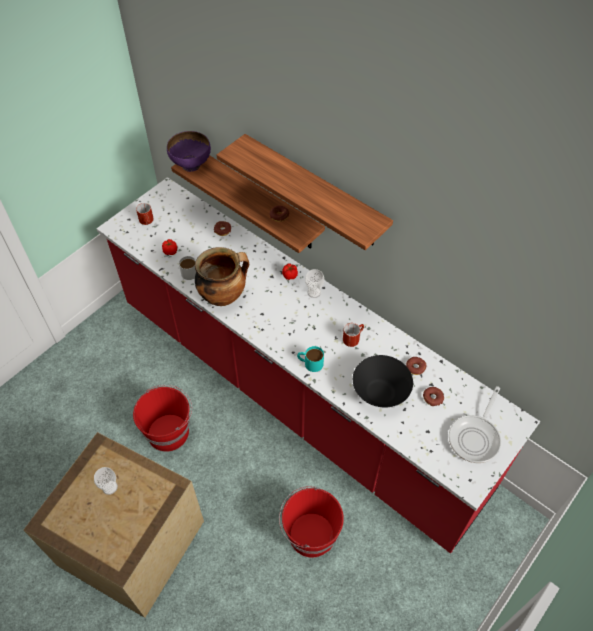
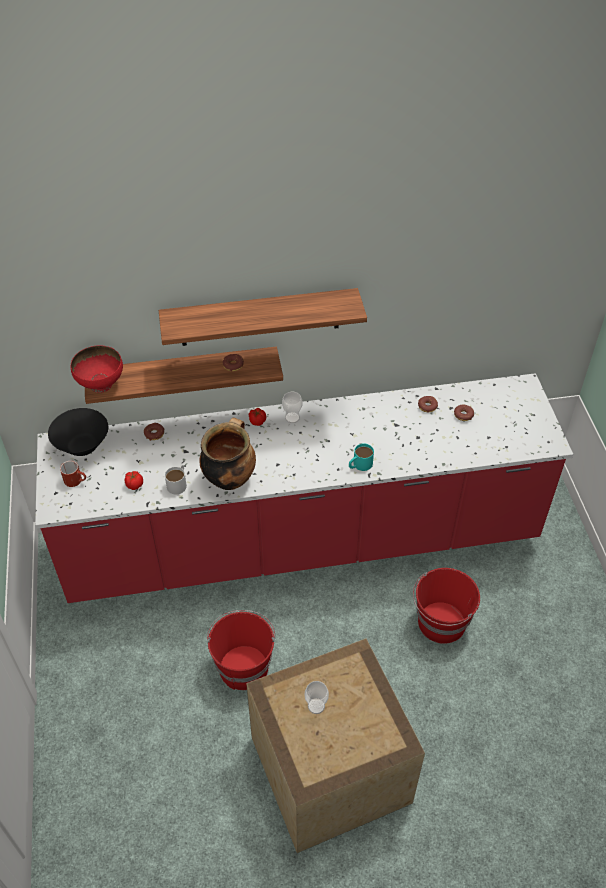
camera: 50 degrees left, 5 degrees down
purple bowl [167,131,211,172] -> red bowl [71,345,123,393]
red mug [343,323,364,347] -> none
black bowl [353,355,413,408] -> black bowl moved to [48,408,108,456]
frying pan [449,386,501,463] -> none

